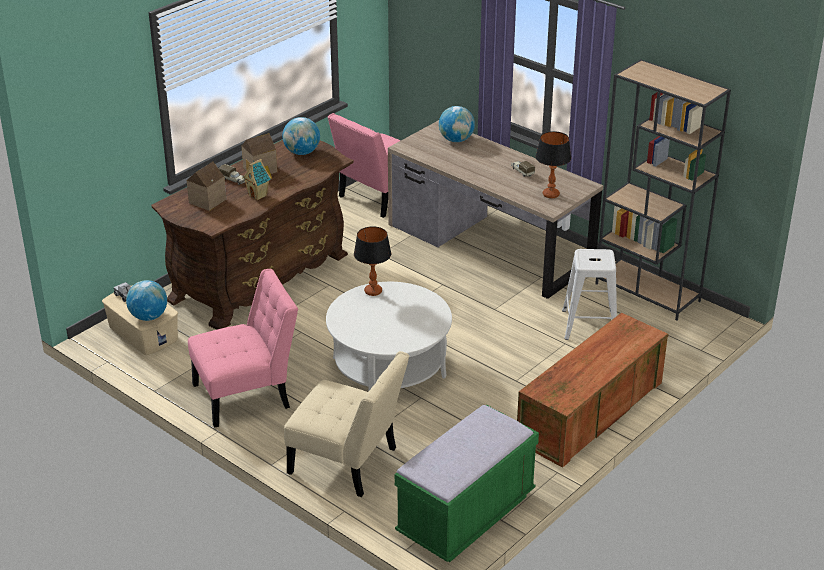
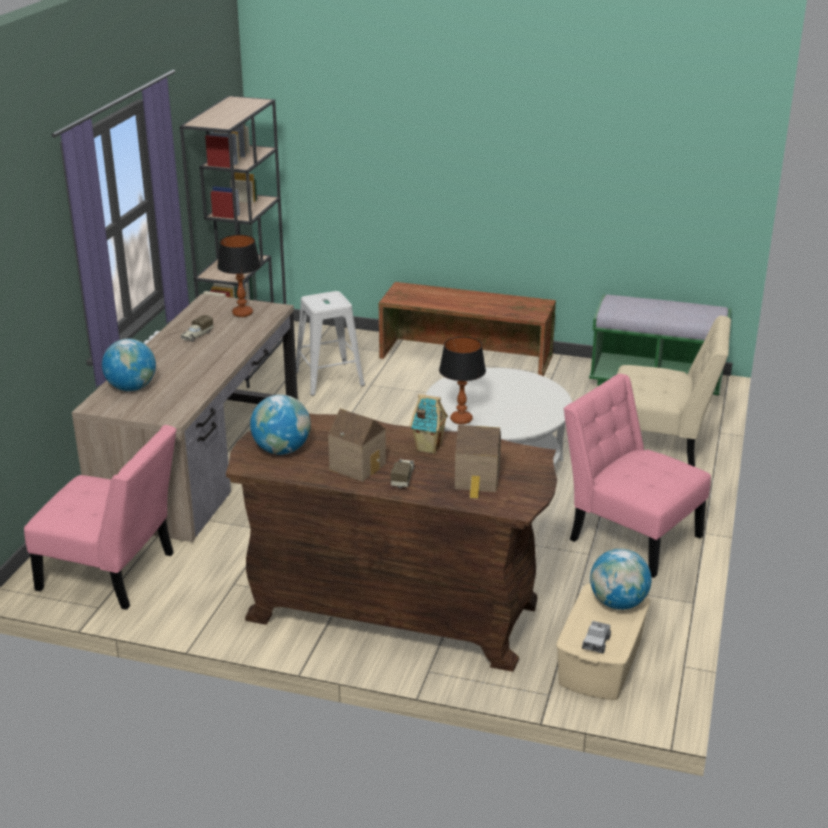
camera: 115 degrees left, 5 degrees down
beige chair [284,351,410,497] -> beige chair turned 105 degrees clockwise [617,316,731,467]

